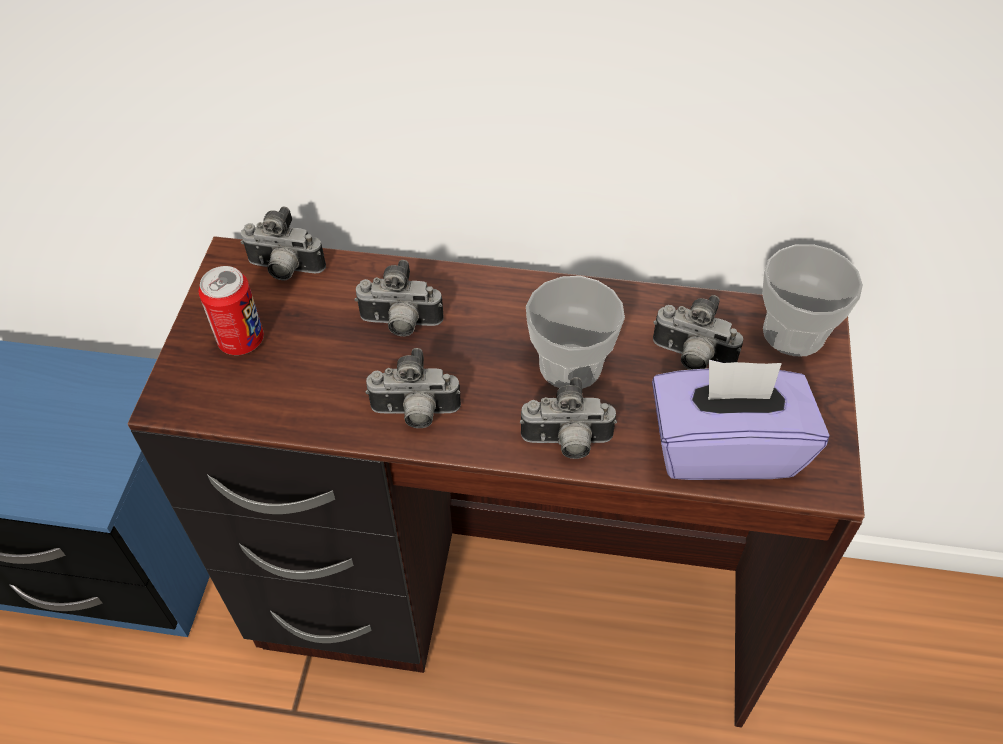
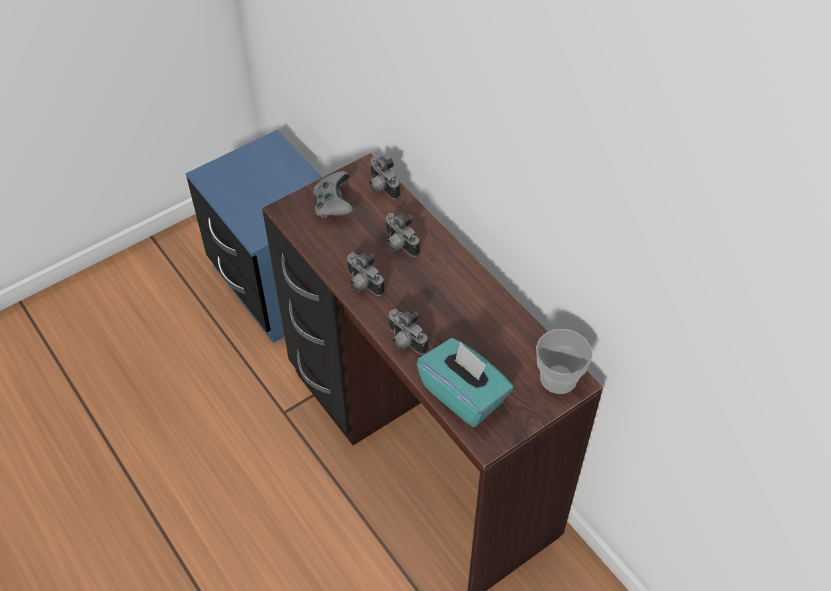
camera: 45 degrees right, 0 degrees up
can [199,266,264,355] -> grey game controller [313,171,353,218]
cup [526,276,625,389] -> none
purple tissue box [652,360,830,480] -> turquoise tissue box [417,338,513,427]
camera [653,295,743,370] -> none

